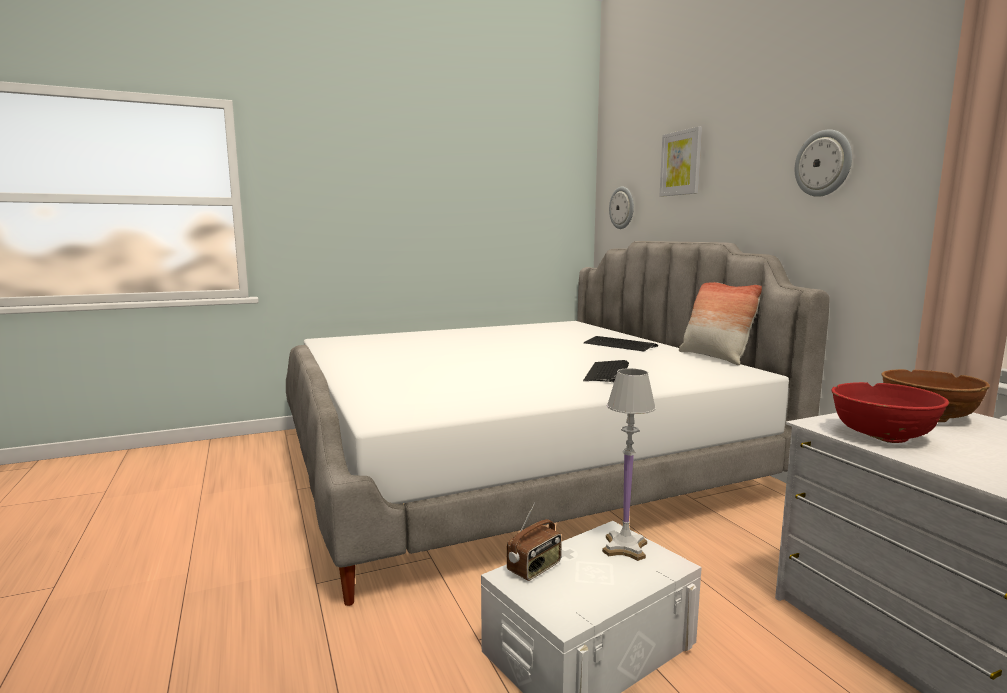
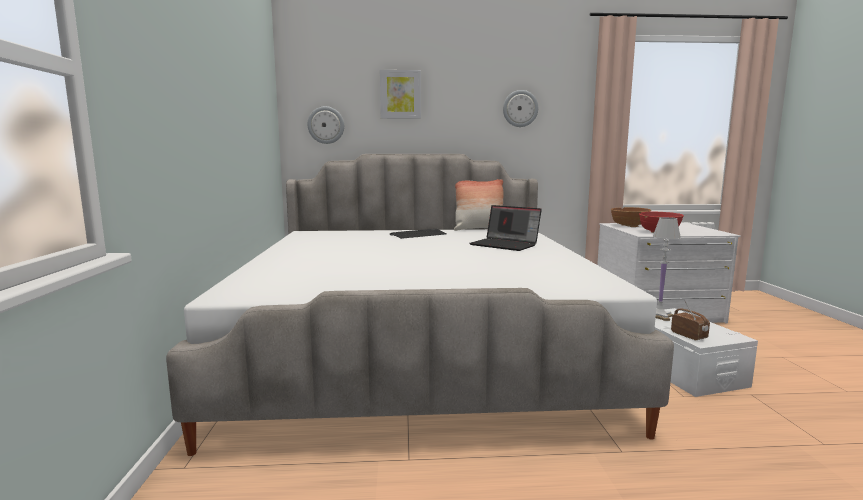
camera: 70 degrees left, 0 degrees up
keyboard [583,360,629,382] -> laptop [469,205,542,251]

